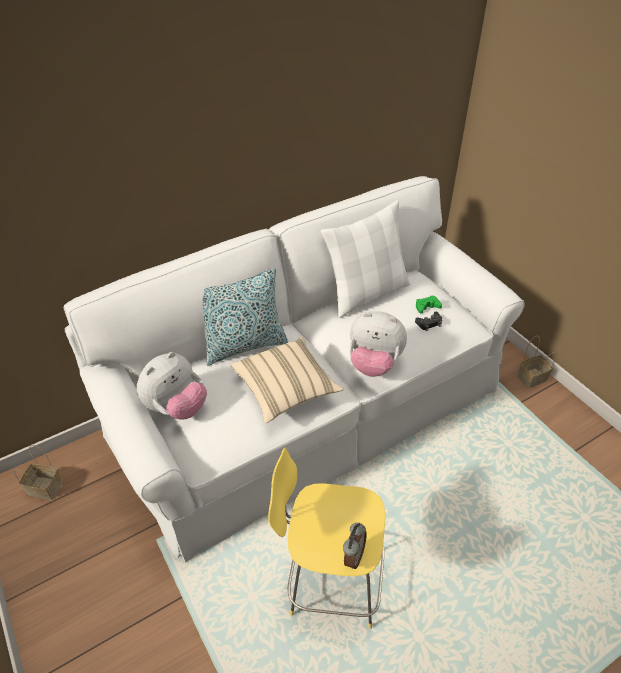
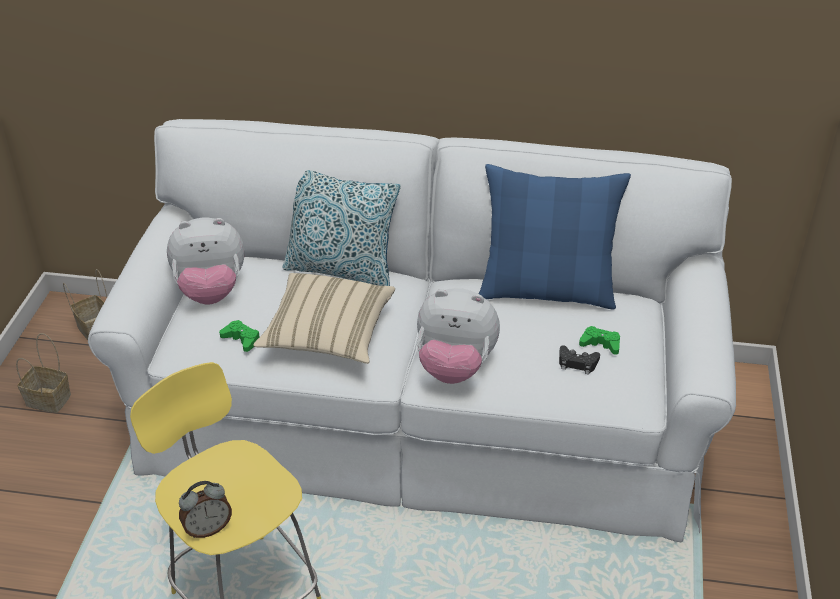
camera: 40 degrees right, 5 degrees down
white pillow [320,200,410,318] -> blue pillow [479,164,631,309]
plush toy [350,311,407,377] -> plush toy turned 45 degrees counterclockwise [417,288,500,384]
basket [517,336,556,388] -> basket moved to [16,333,71,413]
none -> green game controller [219,320,260,352]

